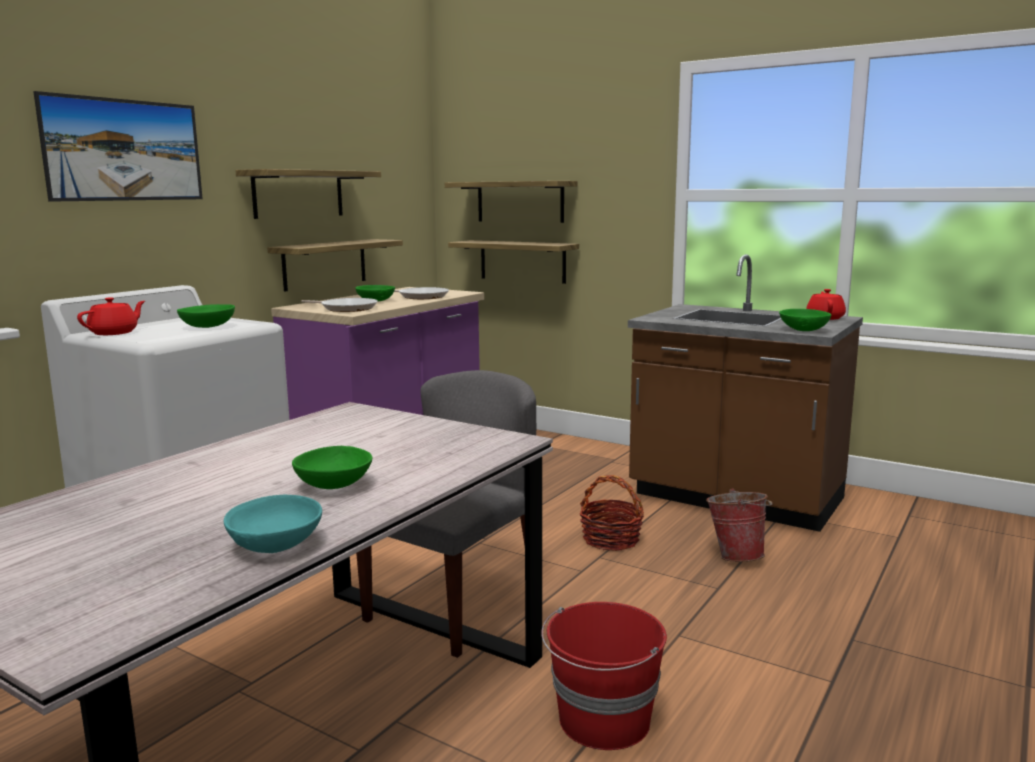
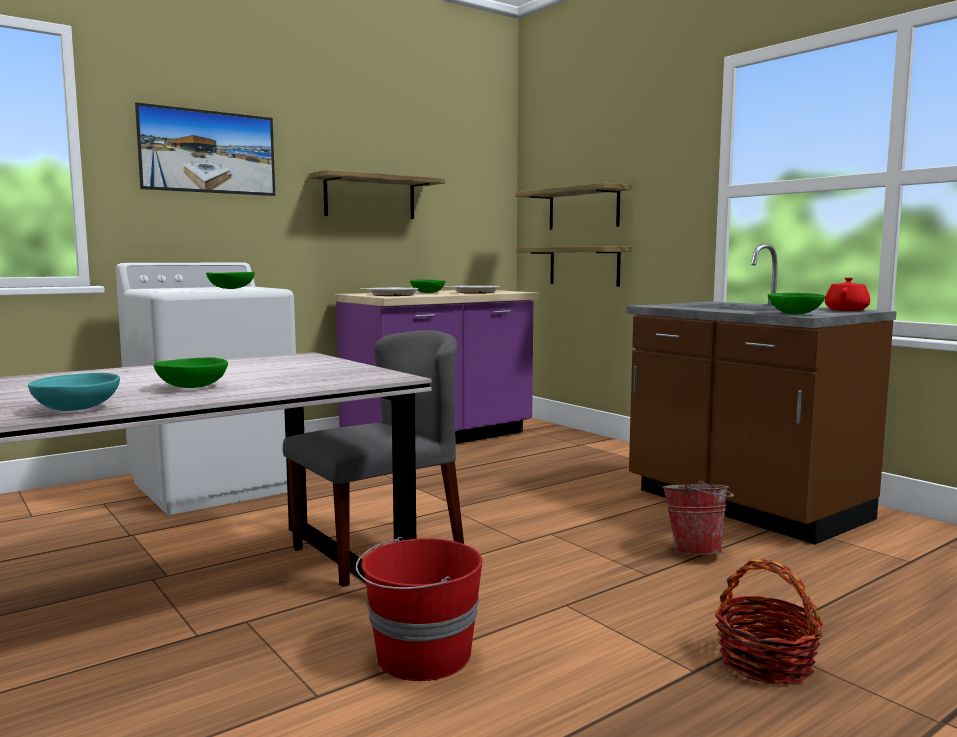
camera: 20 degrees right, 5 degrees down
red teapot [77,297,145,335] -> none
shelf [267,239,403,292] -> none
basket [580,475,644,551] -> basket moved to [714,560,823,685]

